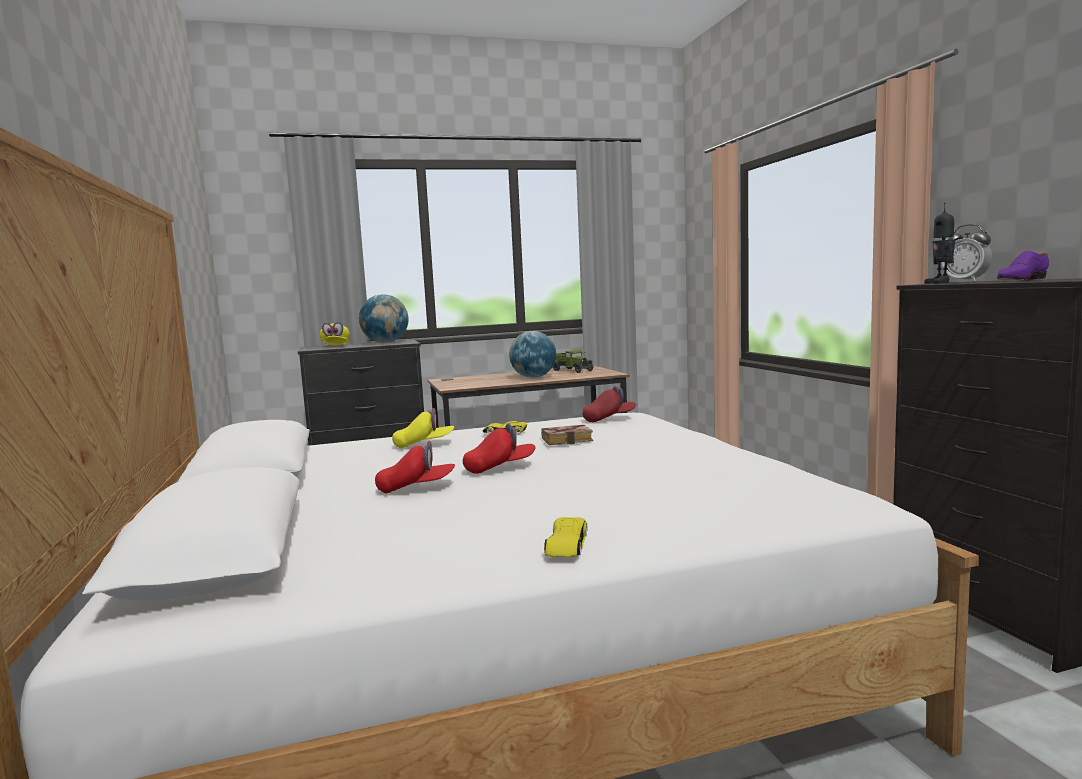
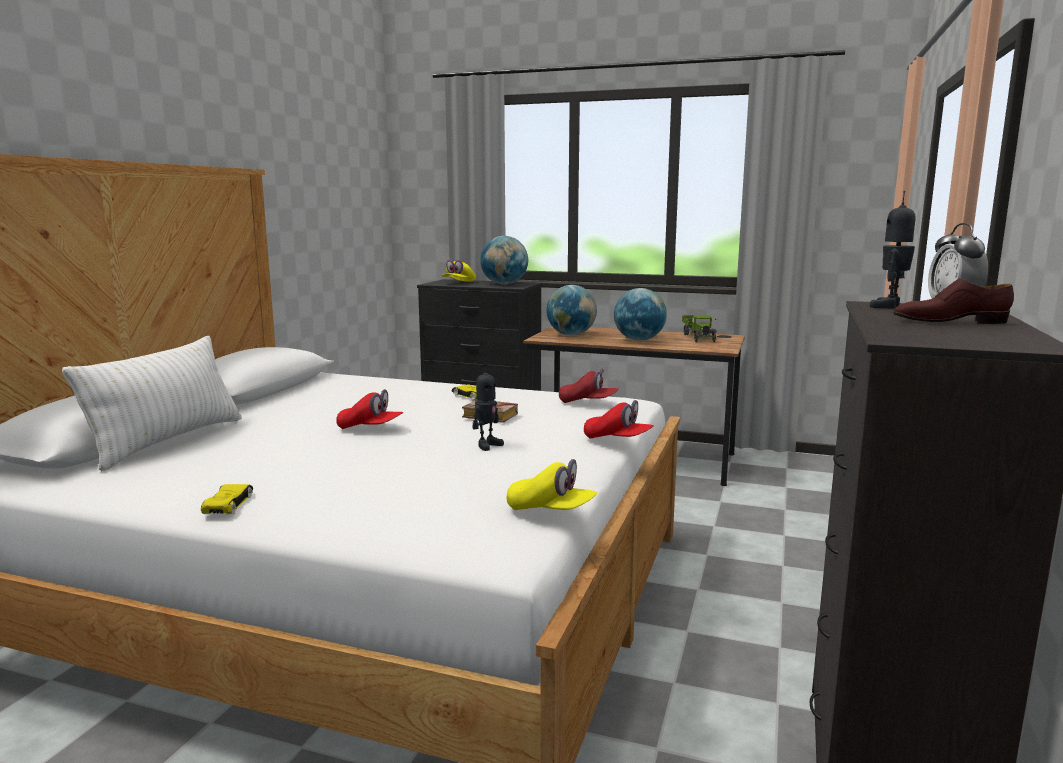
camera: 35 degrees right, 5 degrees up
red cap [375,441,455,493] -> red cap moved to [584,400,654,439]
yellow cap [392,408,454,448] -> yellow cap moved to [507,459,597,510]
yellow toy car [544,517,588,557] -> yellow toy car turned 135 degrees clockwise [201,484,253,514]
purple shoe [997,251,1049,280] -> brown shoe [894,278,1014,324]
none -> white pillow [62,336,242,471]
none -> toy robot [472,363,504,451]
none -> globe [546,285,597,335]

